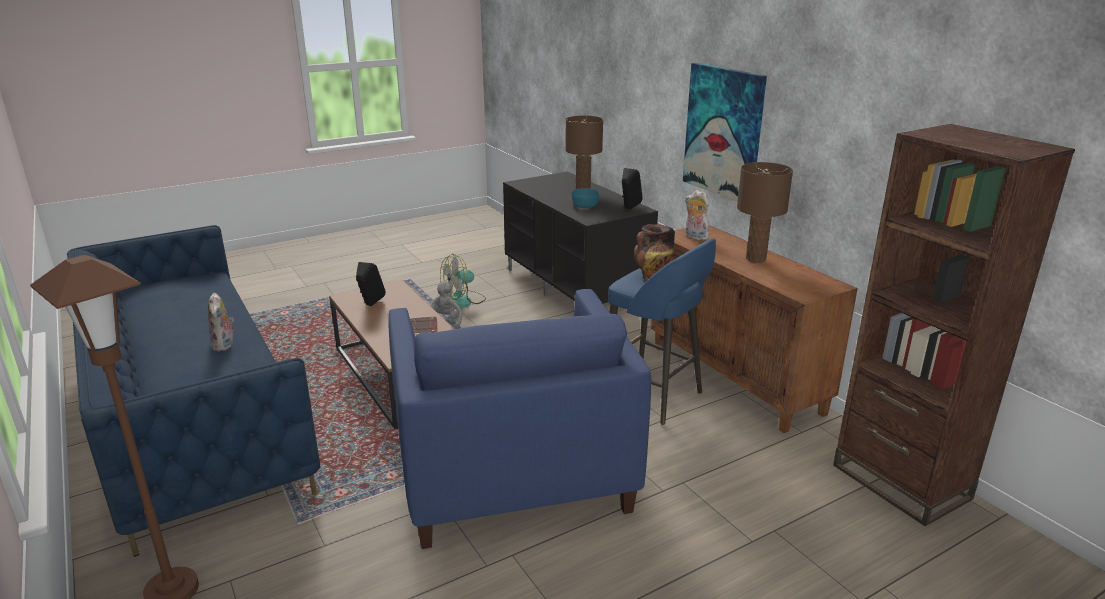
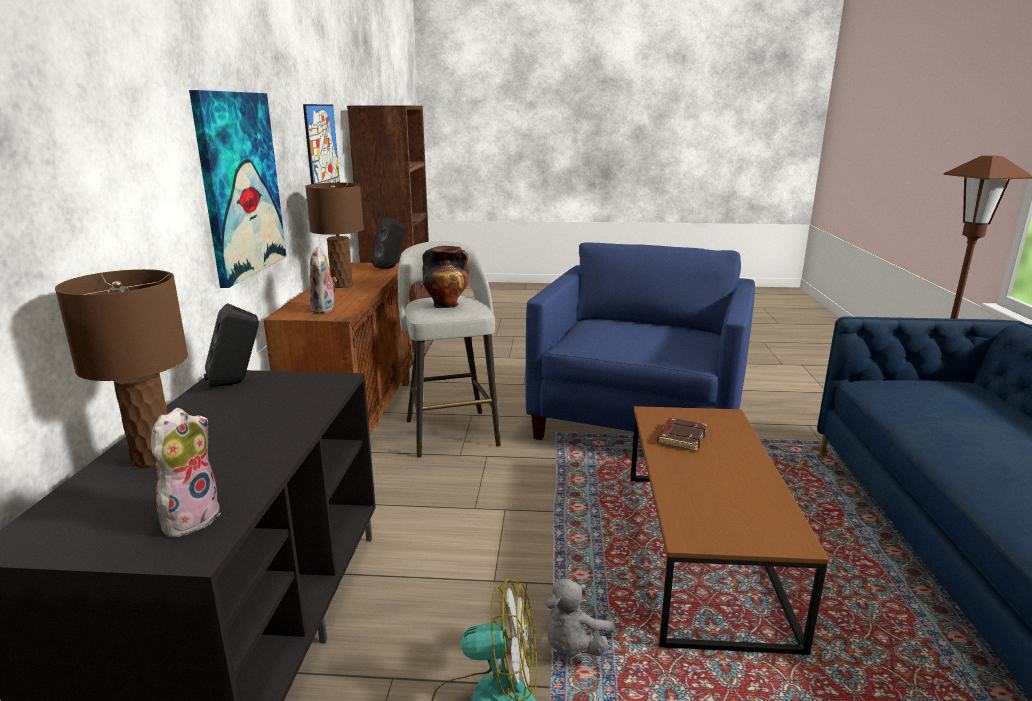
camera: 145 degrees left, 5 degrees down
plush toy [208,293,234,351] -> plush toy moved to [151,408,221,538]
black speaker [356,262,386,306] -> black speaker moved to [371,217,405,269]
turquoise bowl [571,188,600,208] -> none
blue stool [608,238,716,425] -> grey stool [398,241,501,458]
none -> picture [303,104,340,184]

